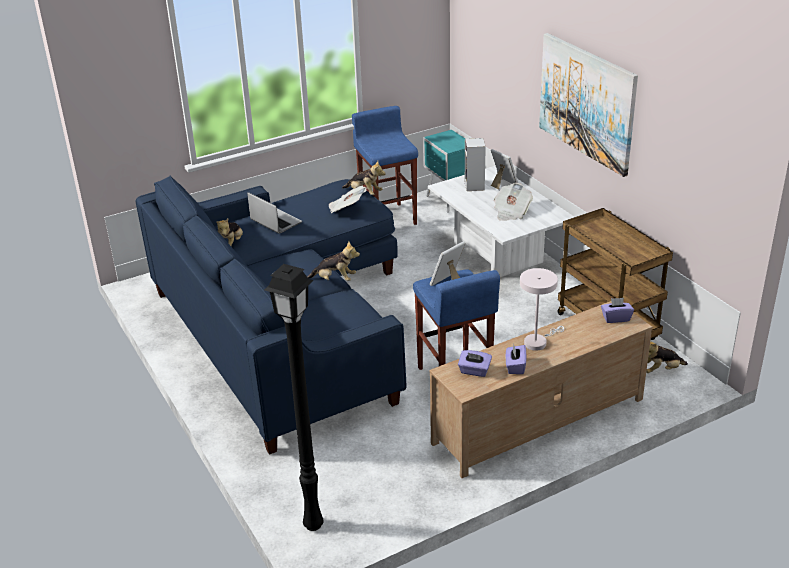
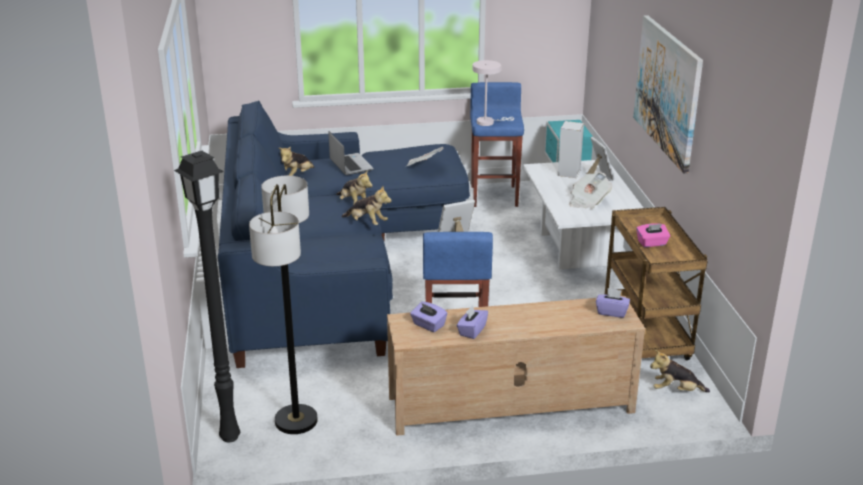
camera: 20 degrees right, 5 degrees down
plush toy [342,161,386,195] -> plush toy moved to [336,169,373,205]
white table lamp [520,268,564,351] -> white table lamp moved to [472,60,514,126]
none -> floor lamp [249,175,317,434]
none -> pink tissue box [636,223,670,247]

